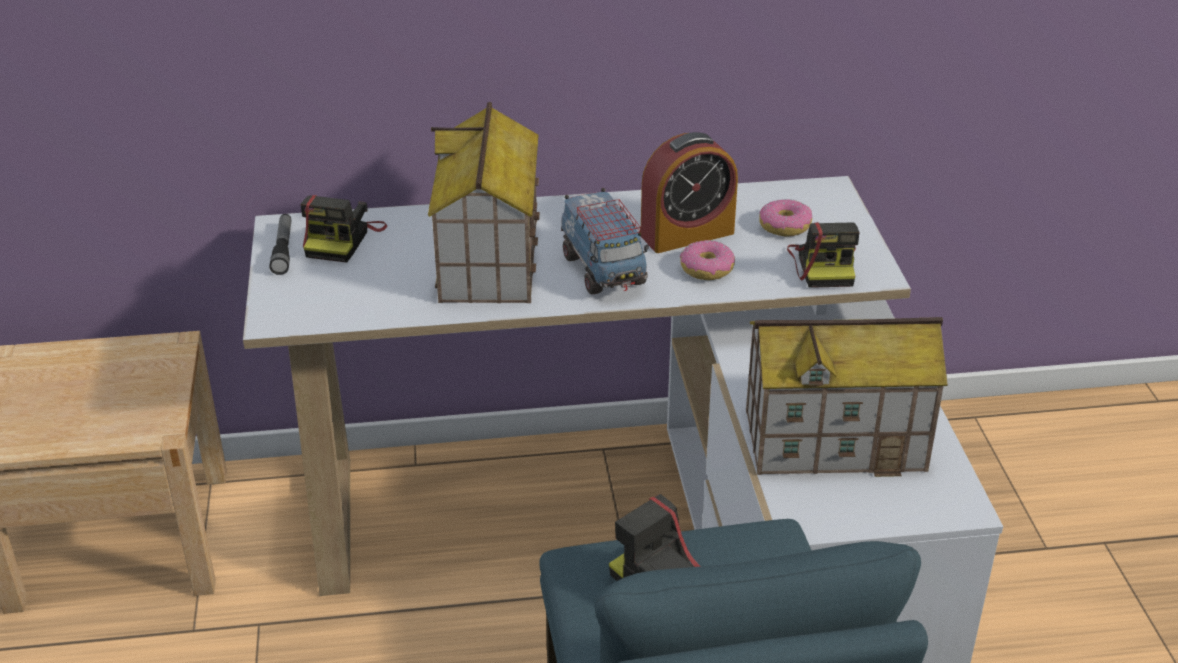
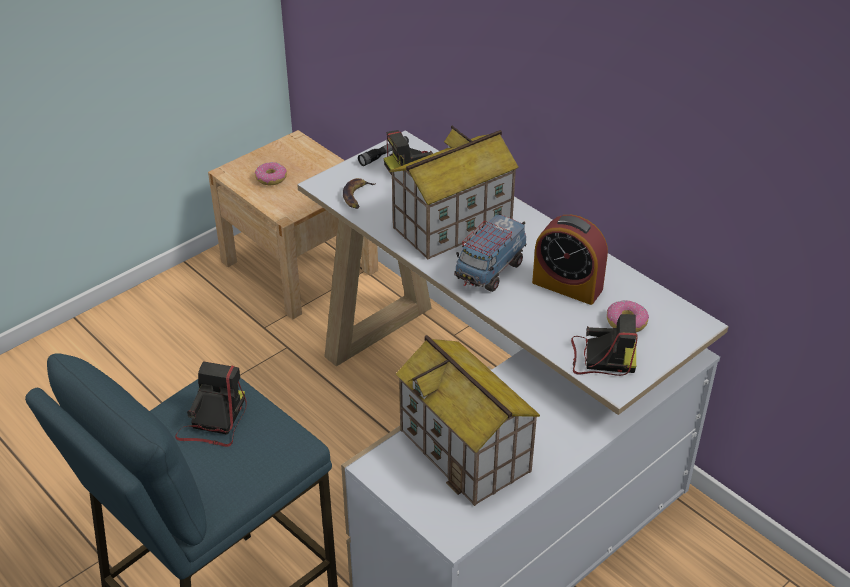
camera: 55 degrees right, 5 degrees up
donut [680,240,735,280] -> donut moved to [255,162,287,185]
camera [787,222,859,288] -> camera turned 135 degrees counterclockwise [571,314,637,376]
none -> banana [343,178,376,209]

